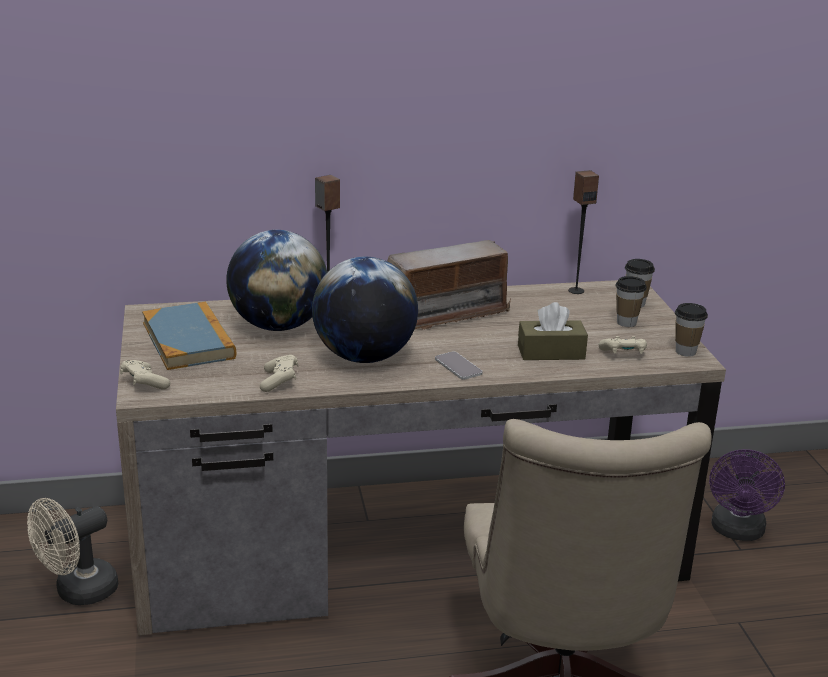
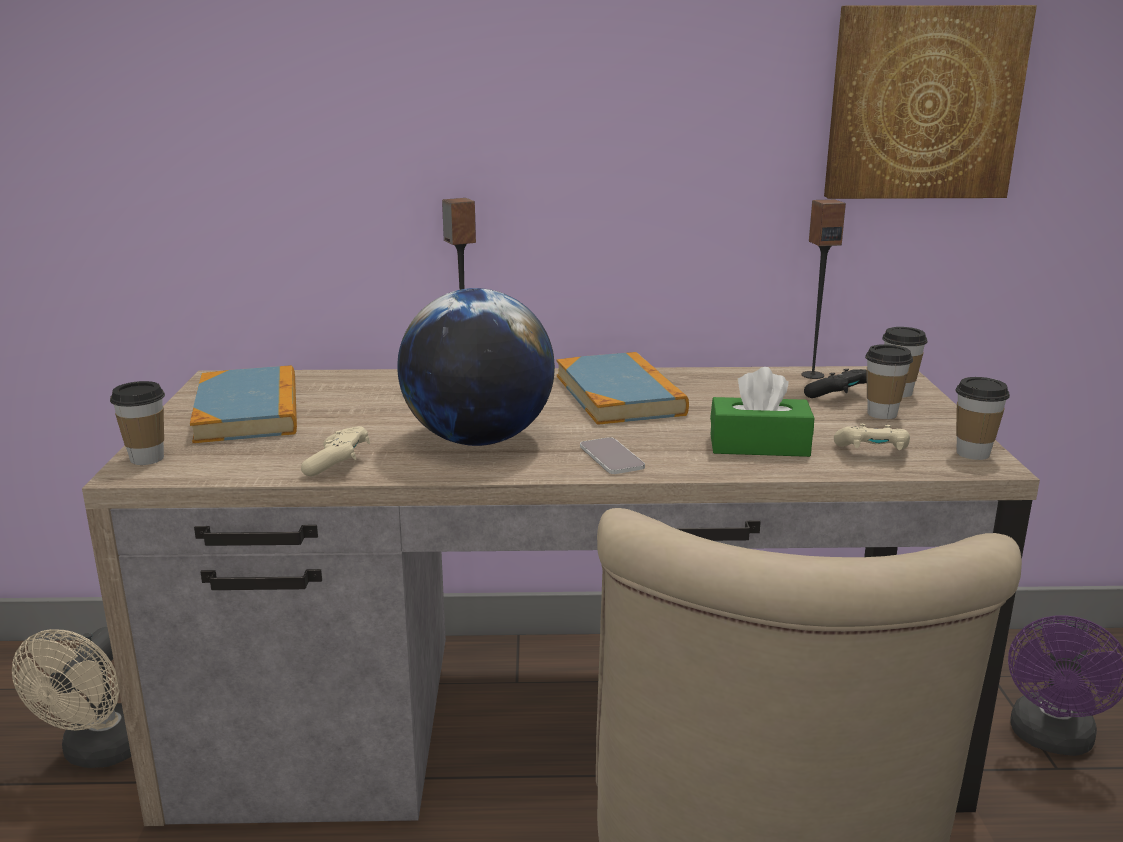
camera: 10 degrees right, 5 degrees down
beige fan [27,498,118,605] -> beige fan turned 45 degrees counterclockwise [12,627,131,768]
beige game controller [120,360,170,390] -> cup [110,381,165,465]
globe [226,230,327,331] -> none
radio [387,240,511,330] -> book [557,352,689,425]
brown tissue box [518,302,588,360] -> green tissue box [710,367,814,457]
none -> black game controller [804,369,867,398]
none -> picture [824,5,1037,199]

